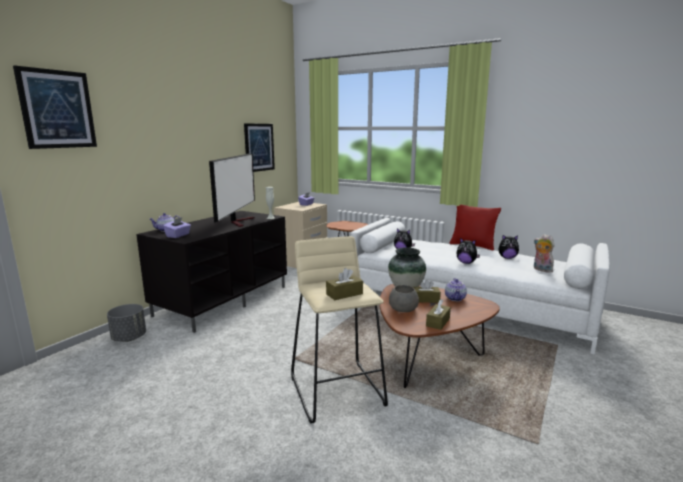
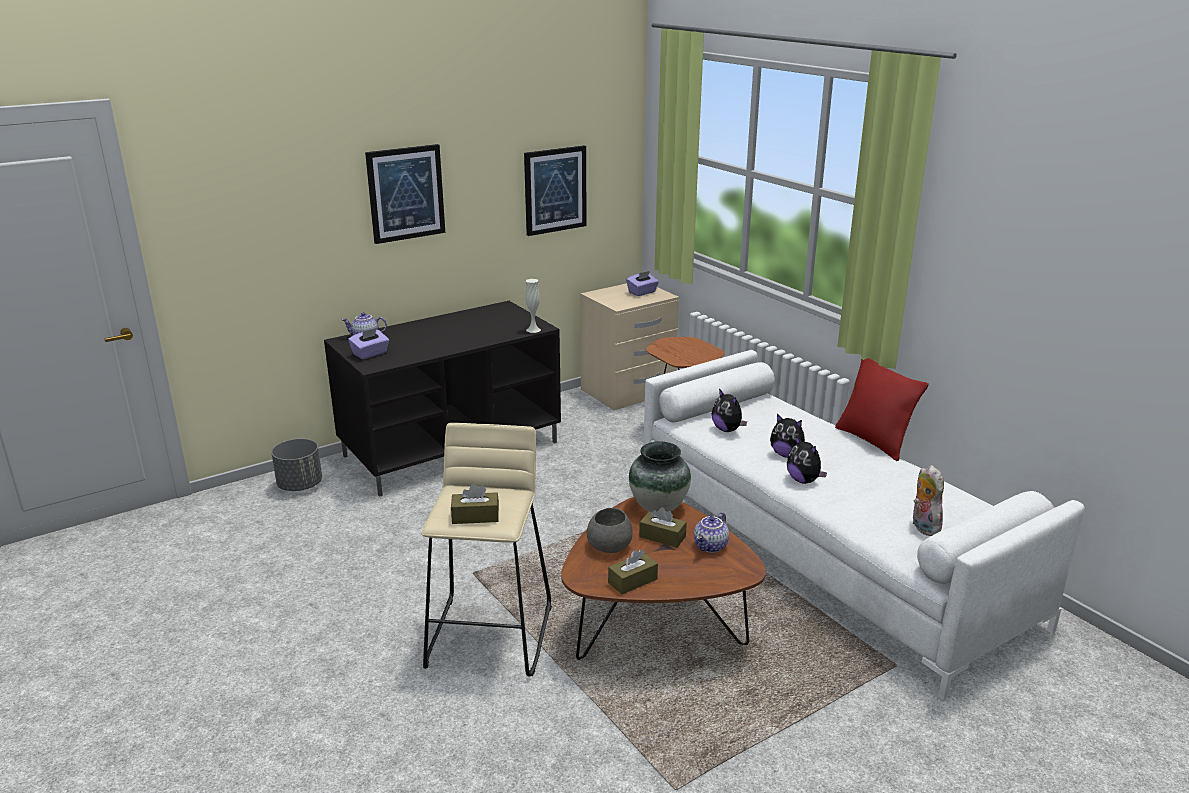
camera: 25 degrees right, 10 degrees up
picture [13,65,97,149] -> picture moved to [365,144,445,244]
television [209,153,255,227] -> none
plush toy [499,235,519,259] -> plush toy moved to [770,414,805,458]

